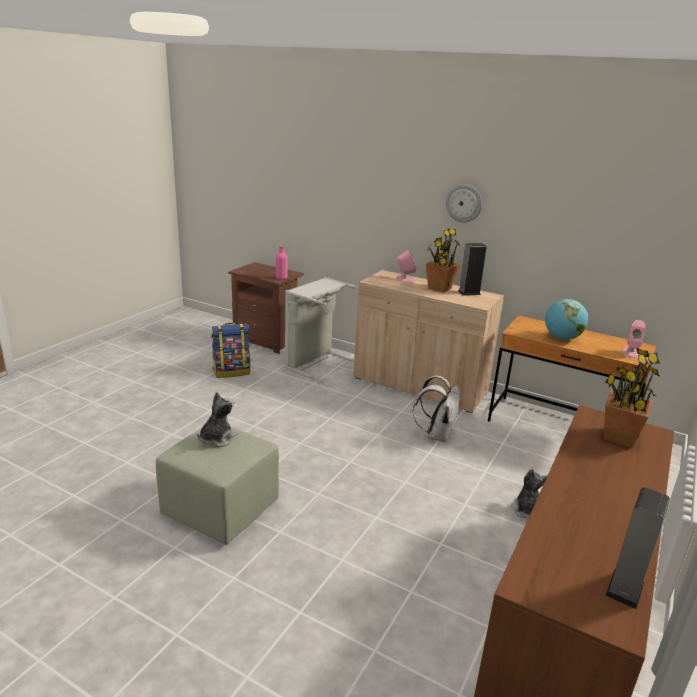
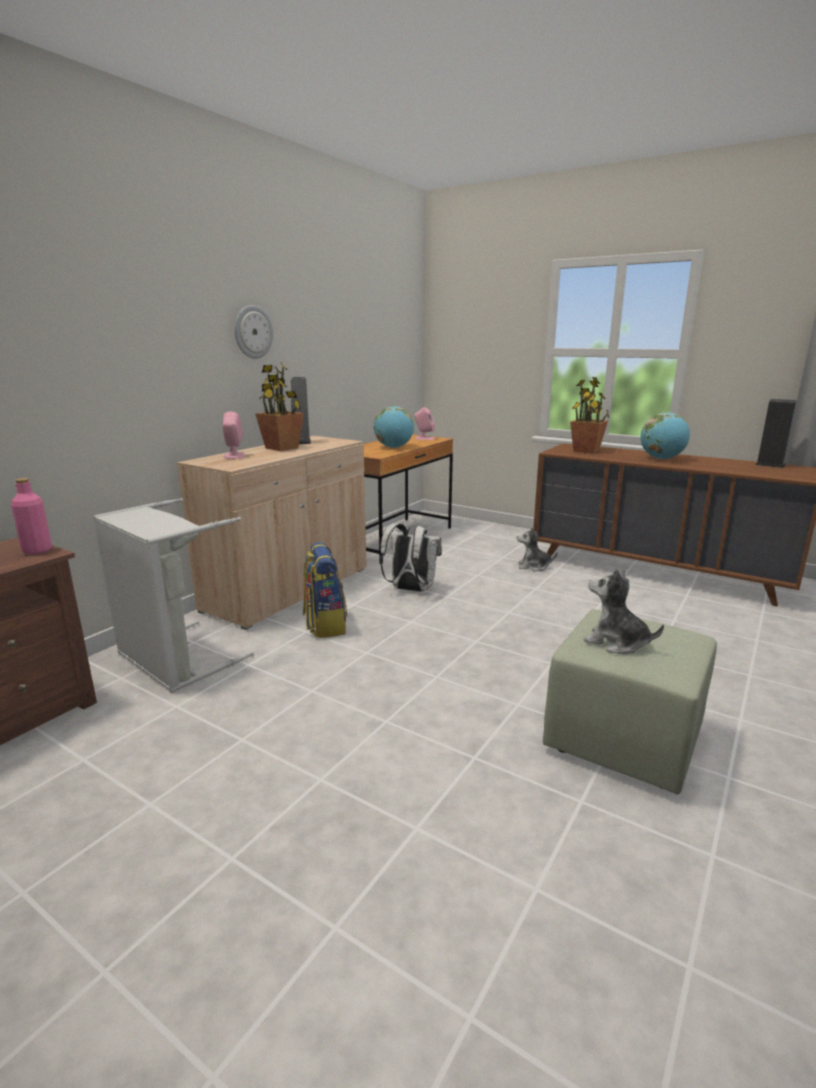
camera: 85 degrees left, 5 degrees down
backpack [211,323,250,378] -> backpack moved to [303,542,347,638]
none -> globe [640,412,690,459]

